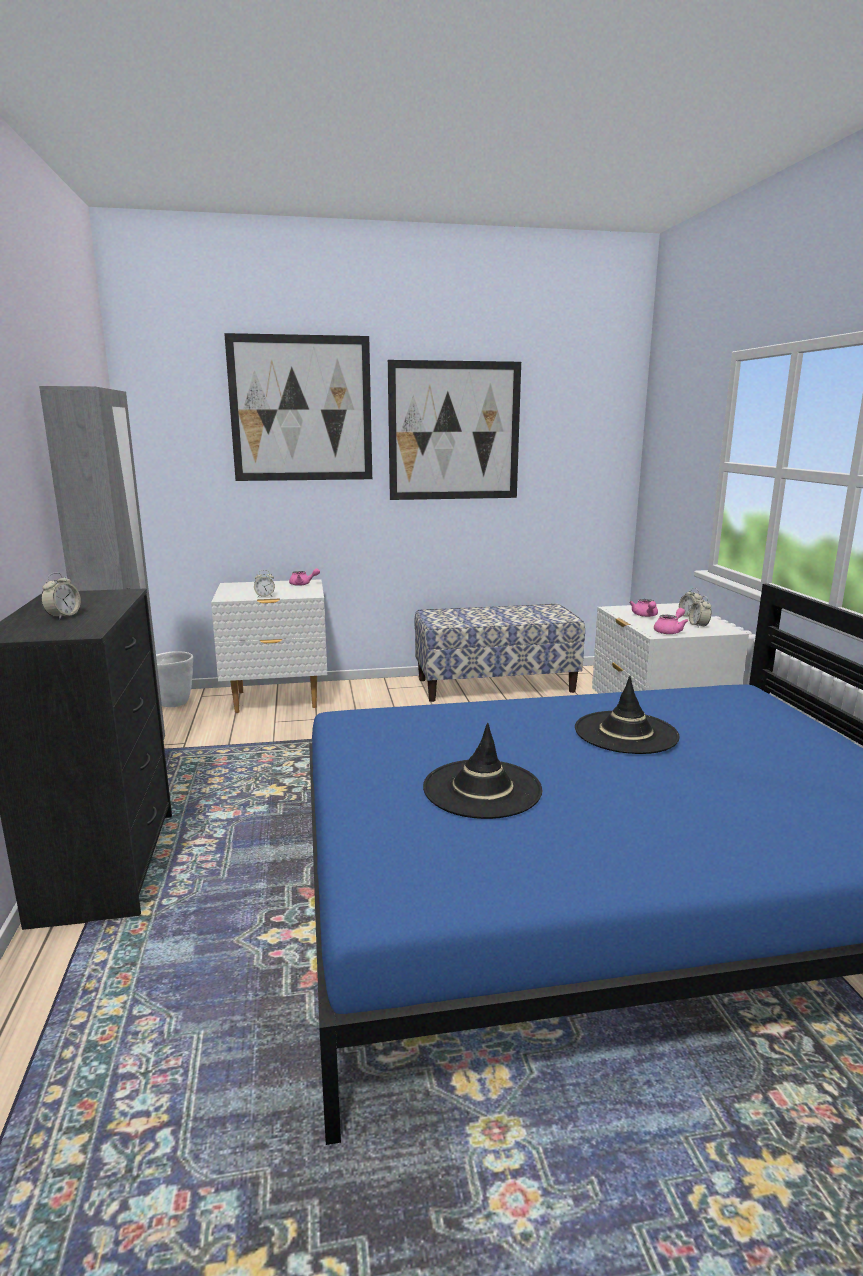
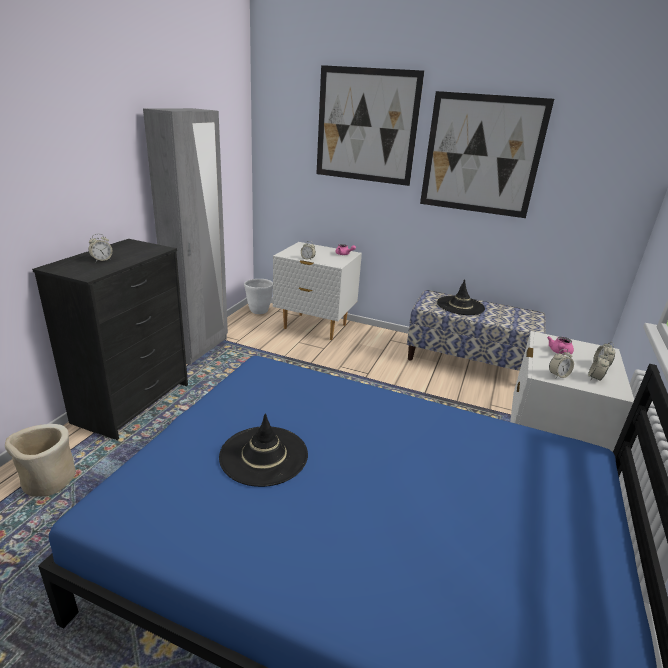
camera: 30 degrees right, 10 degrees up
black hat [575,676,680,754] -> black hat moved to [437,279,485,315]
pink teapot [654,608,688,634] -> alarm clock [549,349,574,378]
none -> beige planter [5,424,76,497]

